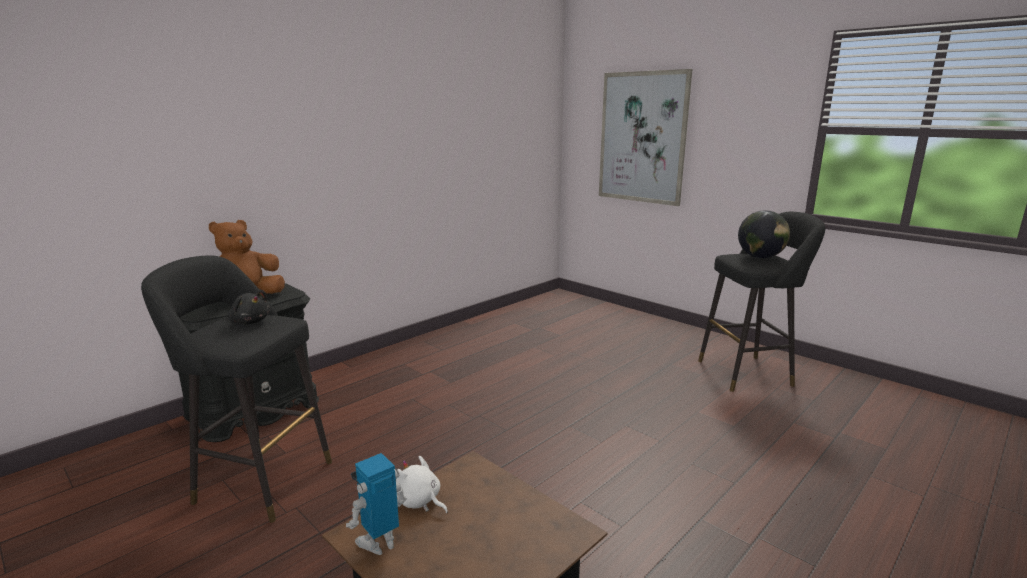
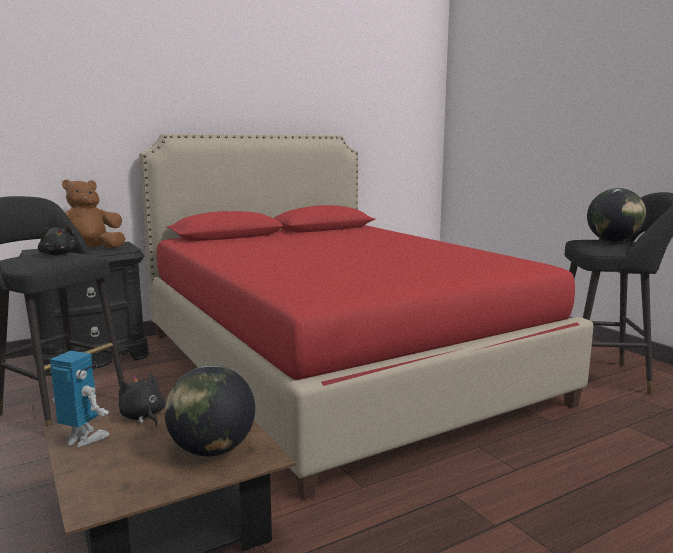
camera: 15 degrees right, 5 degrees down
toy robot [346,453,407,555] -> toy robot turned 45 degrees clockwise [50,351,110,447]
white plush toy [396,456,448,513] -> black plush toy [119,373,166,426]
picture [599,69,693,206] -> none
none -> red bed [139,134,594,500]
none -> globe [164,365,255,456]

